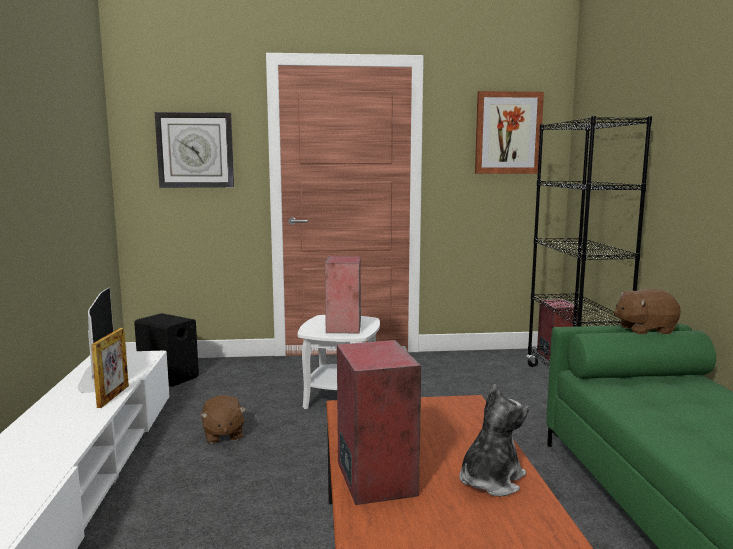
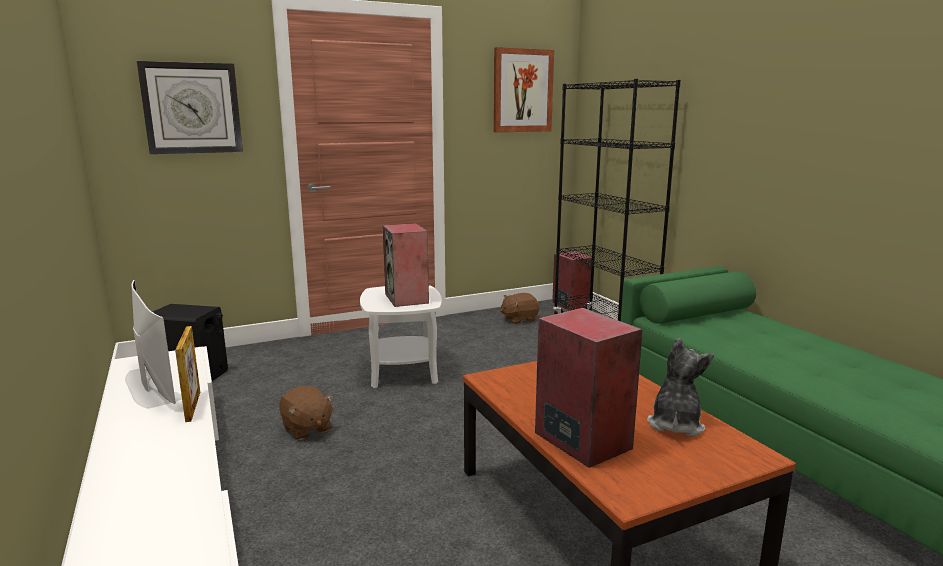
camera: 20 degrees left, 5 degrees up
brown plush toy [614,289,681,334] -> brown plush toy moved to [500,293,539,324]

